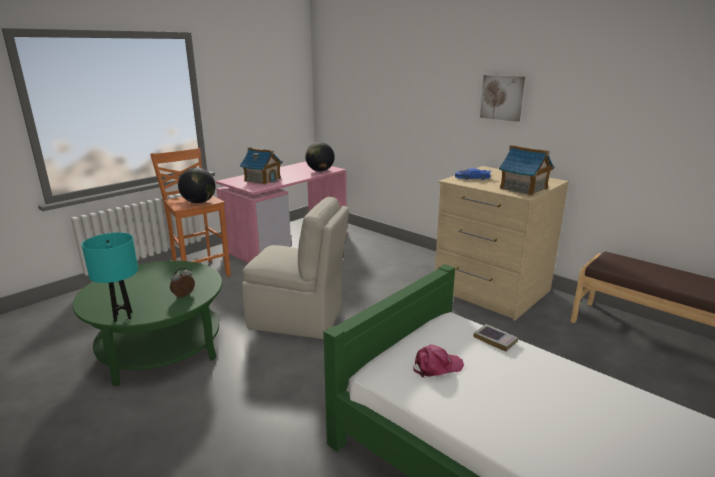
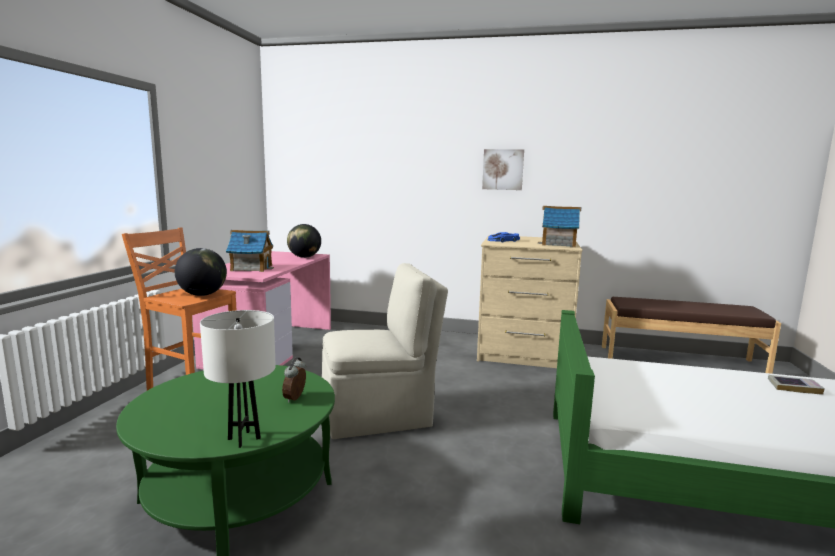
camera: 30 degrees left, 10 degrees down
turquoise table lamp [82,233,138,322] -> white table lamp [200,310,276,448]
pink cap [413,344,464,378] -> none
book [474,324,518,352] -> book moved to [768,375,825,395]

